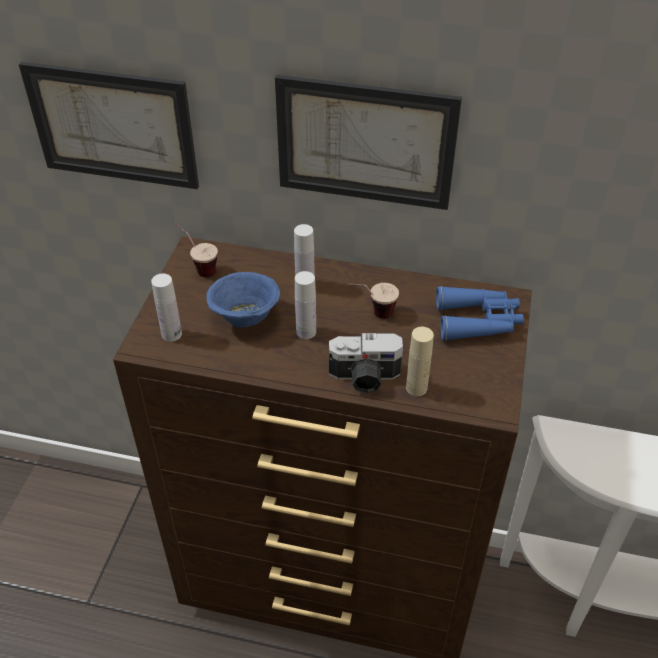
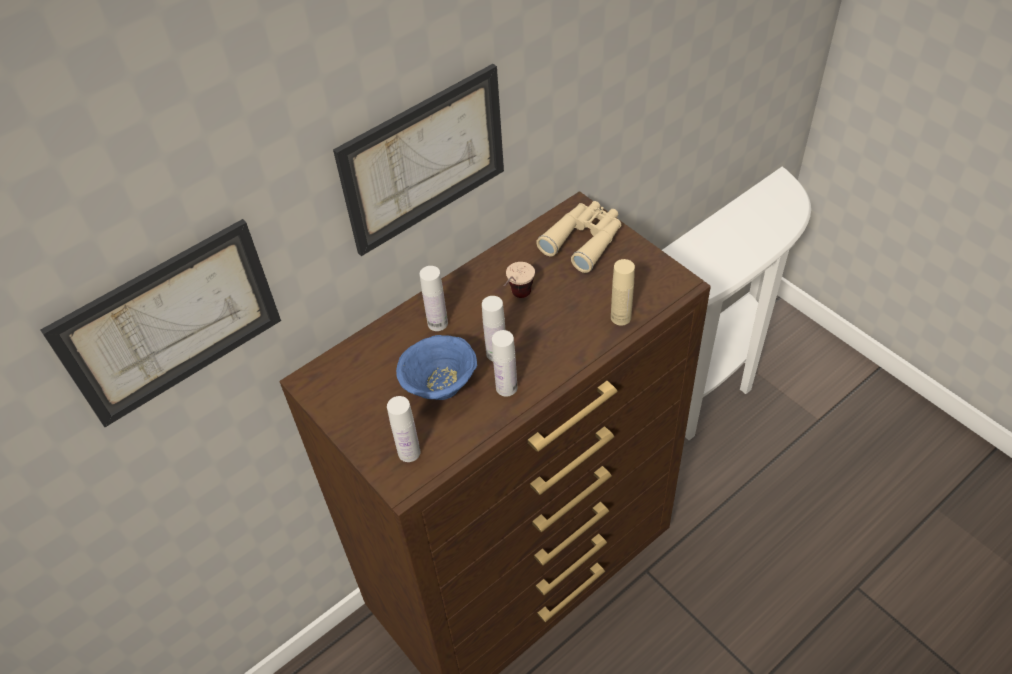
camera: 50 degrees left, 5 degrees up
cup [175,223,218,277] -> none
camera [329,333,403,394] -> none
blue binoculars [436,286,524,341] -> beige binoculars [536,201,621,273]
none -> white bottle [492,330,517,397]

